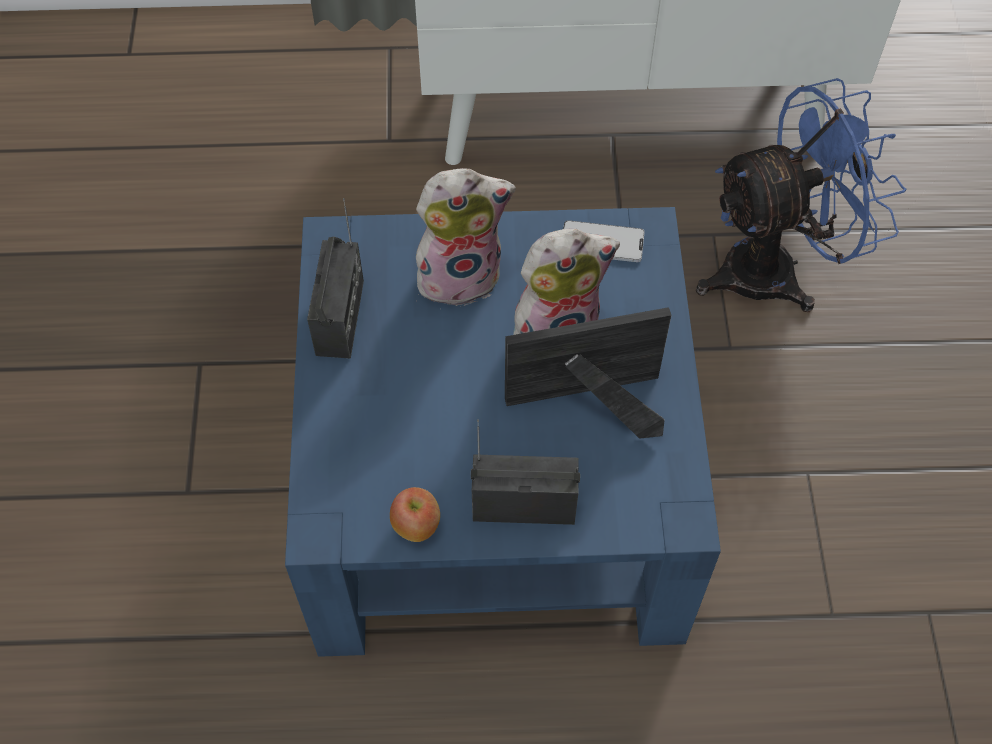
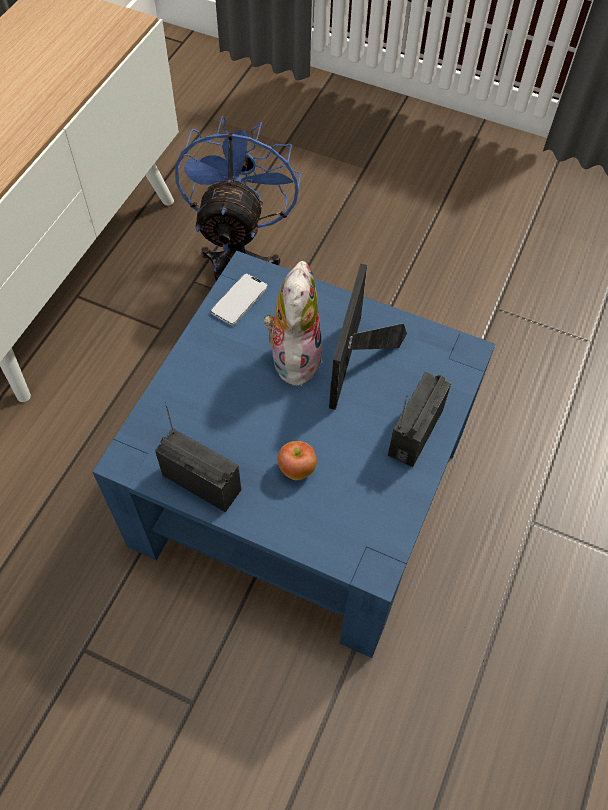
camera: 65 degrees left, 0 degrees up
apple [390,487,440,542] -> apple moved to [277,441,317,480]
plush toy [416,168,516,309] -> none

